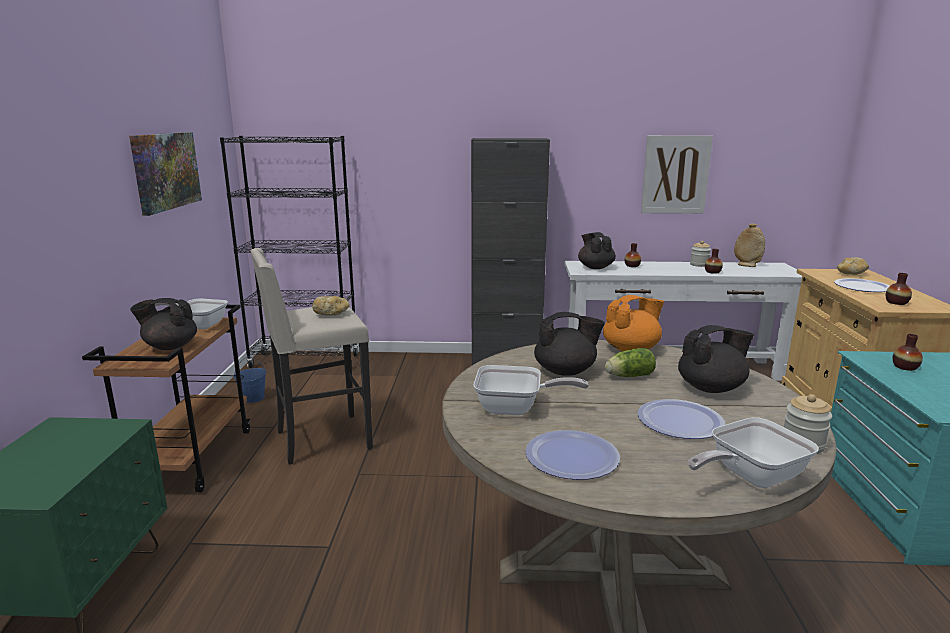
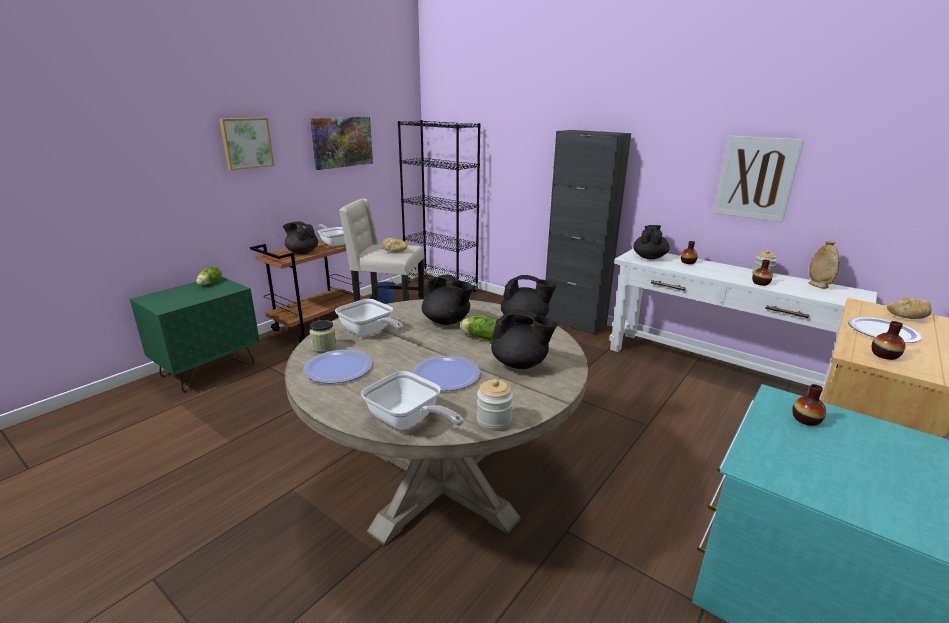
camera: 35 degrees right, 5 degrees up
orange teapot [603,295,664,351] -> black teapot [501,275,557,325]
frying pan [688,417,819,488] -> frying pan turned 150 degrees counterclockwise [361,371,464,430]
none -> lettuce [196,266,222,285]
none -> picture [219,118,274,170]
none -> jar [310,320,336,352]

